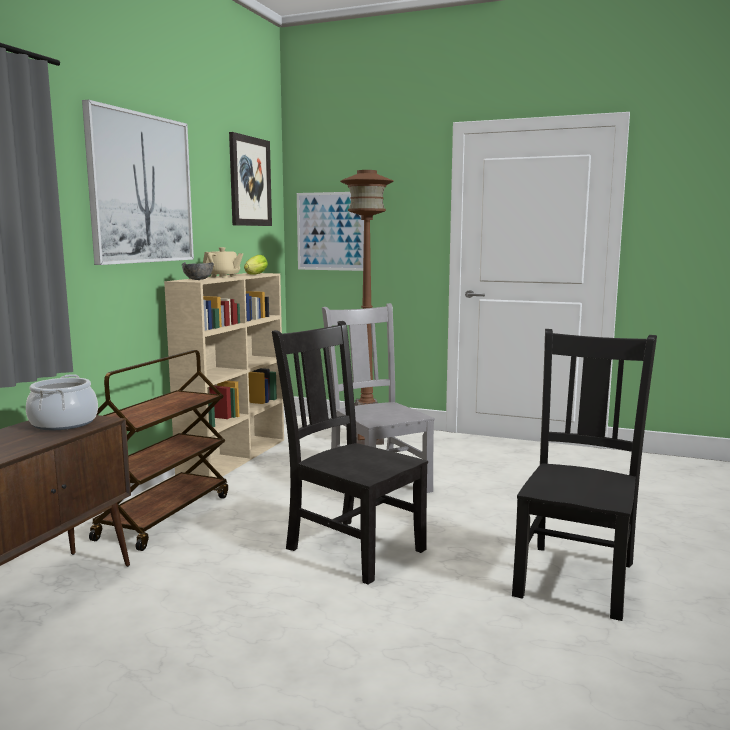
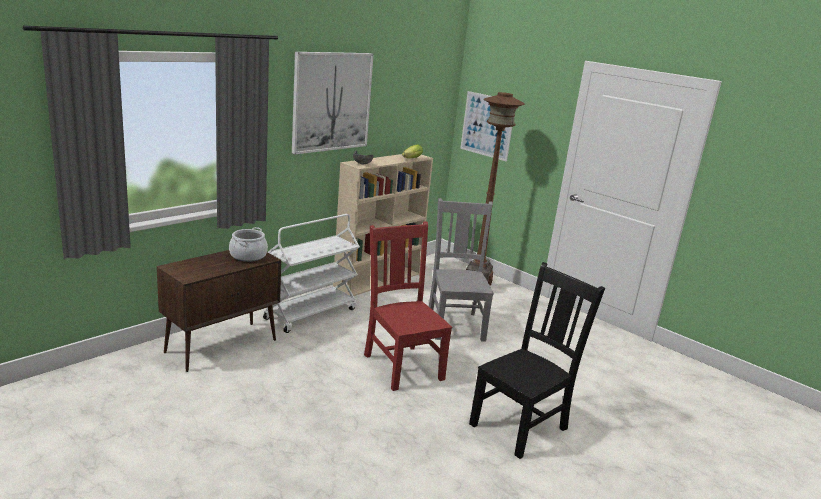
camera: 20 degrees right, 10 degrees up
brown cart [89,350,228,551] -> white cart [263,214,360,333]
beige teapot [203,247,243,278] -> none
picture [229,132,272,226] -> none
black chair [272,321,428,585] -> red chair [364,222,452,391]

